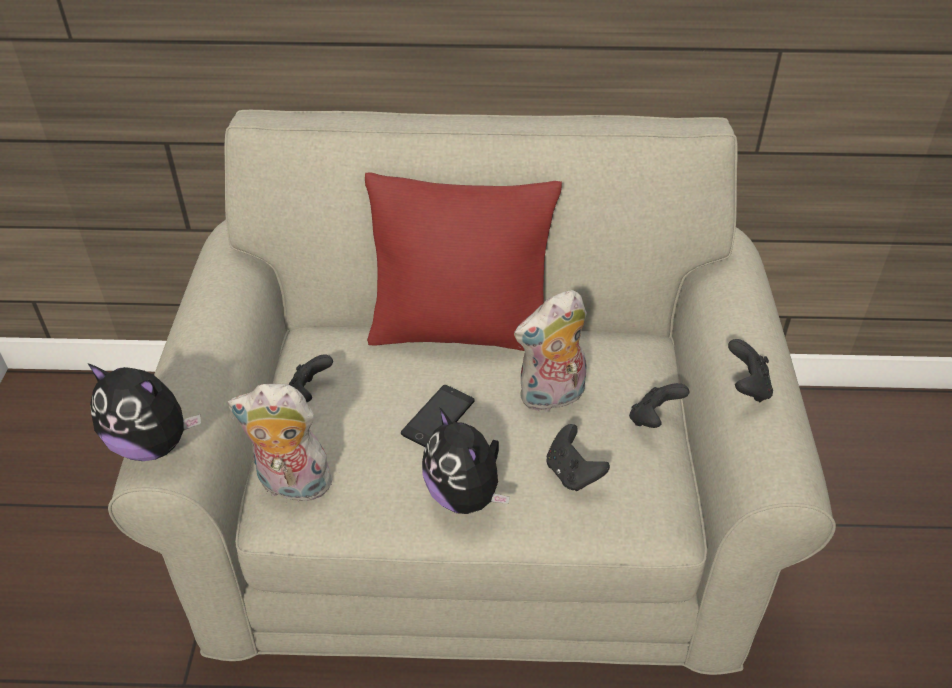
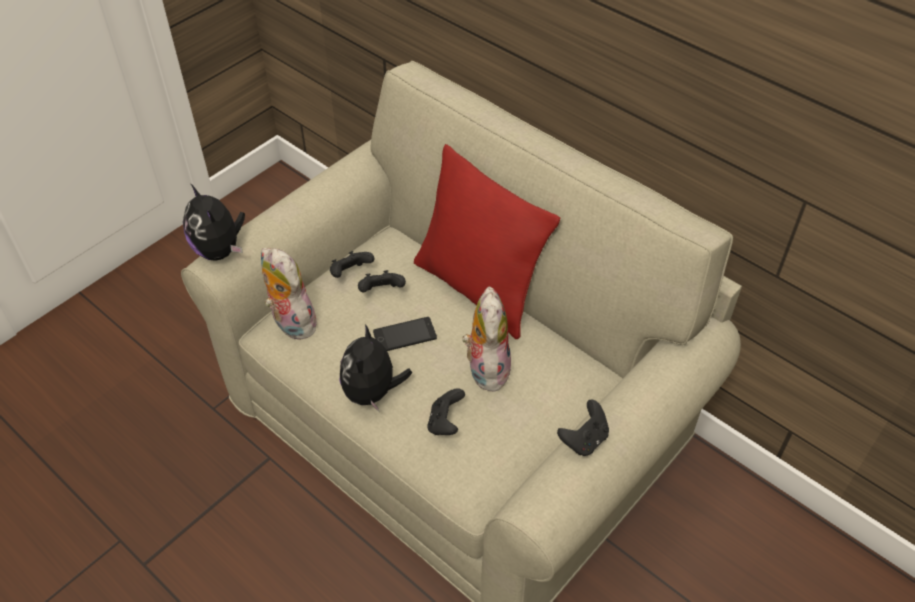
camera: 40 degrees right, 5 degrees up
plush toy [514,290,587,412] -> plush toy turned 75 degrees clockwise [462,286,511,392]
black game controller [629,383,690,428] -> black game controller moved to [358,270,406,293]

